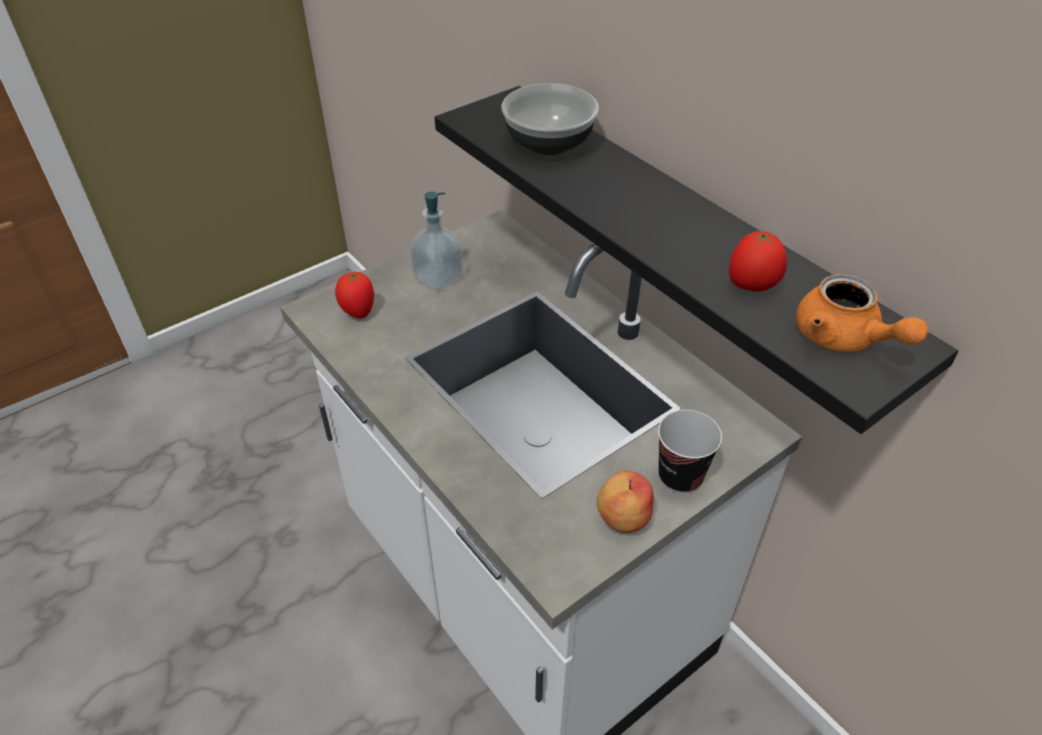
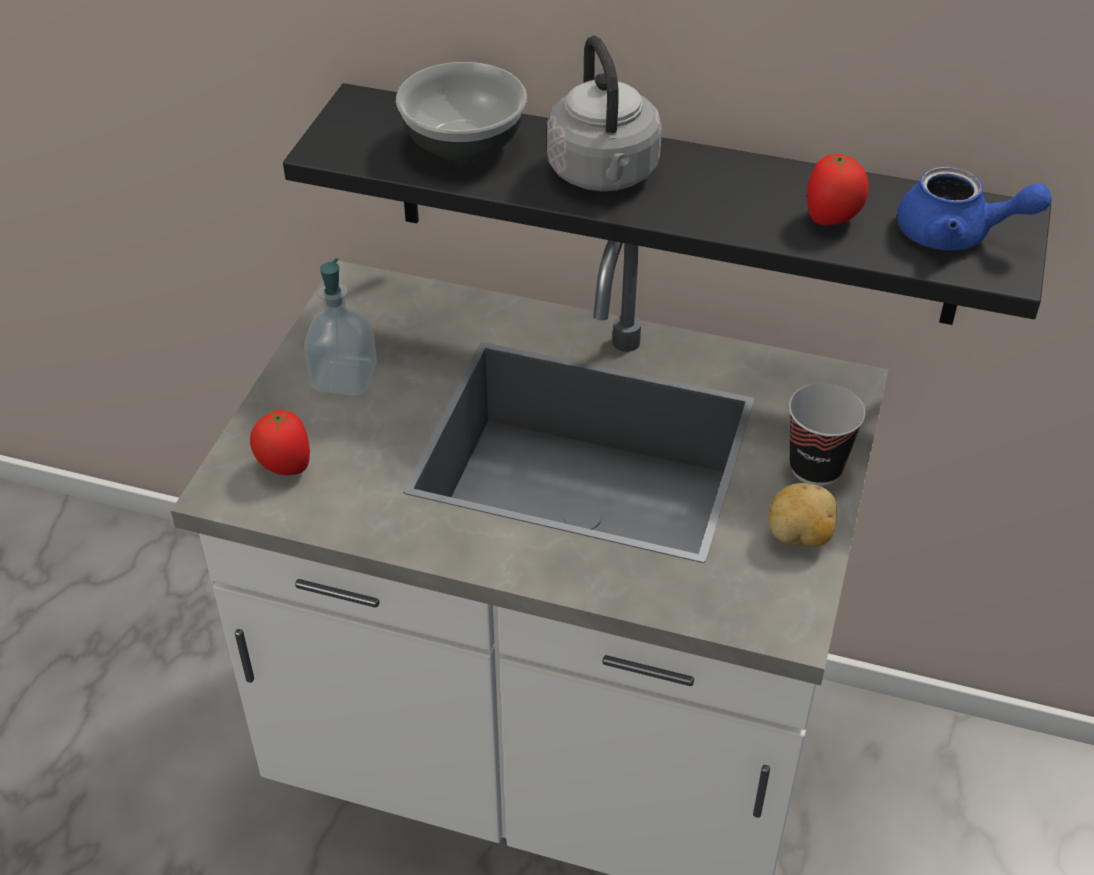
camera: 35 degrees left, 0 degrees up
apple [597,471,653,533] -> potato [769,483,837,546]
orange teapot [796,274,928,352] -> blue teapot [897,166,1052,251]
none -> grey kettle [547,35,662,191]

